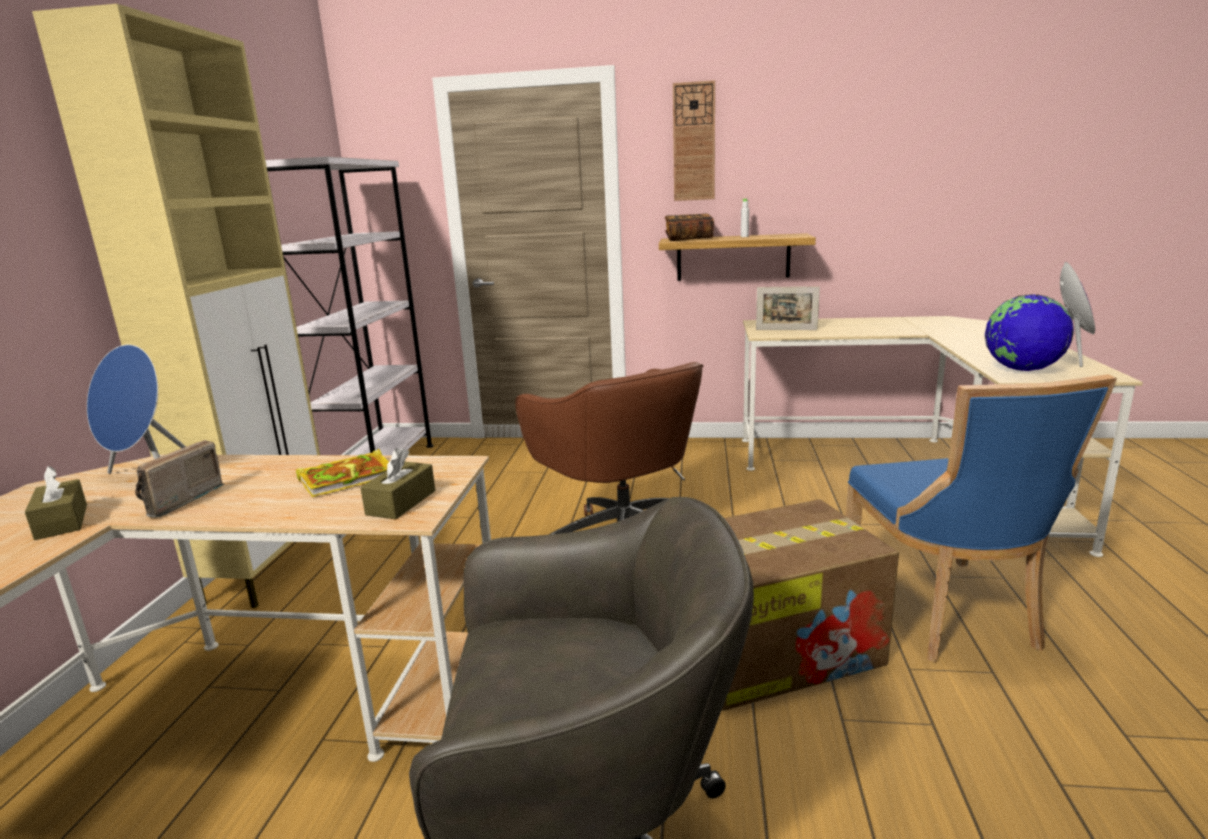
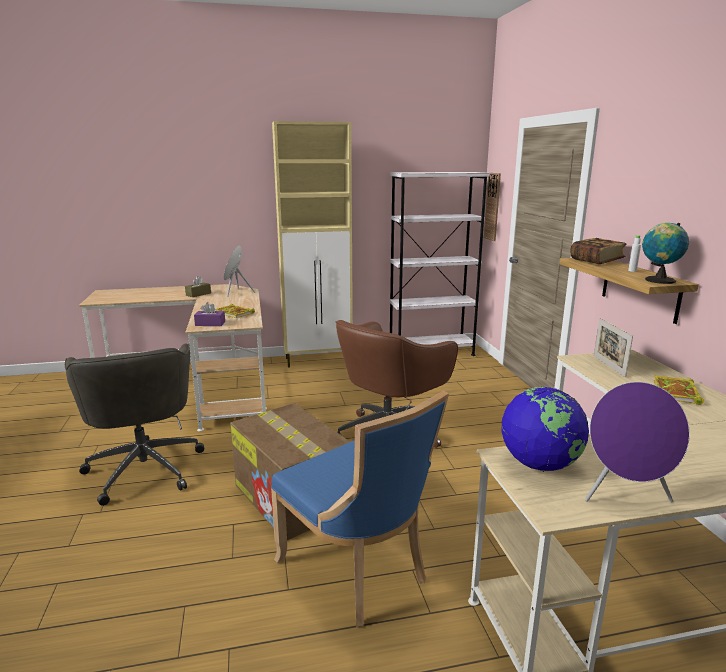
camera: 70 degrees right, 0 degrees up
radio [135,440,225,518] -> none
brown tissue box [360,448,435,520] -> purple tissue box [194,302,225,326]
wall clock [673,80,715,201] -> wall clock moved to [484,173,501,241]
blue chair [846,374,1117,662] -> blue chair turned 105 degrees counterclockwise [271,390,449,627]
none -> globe [642,223,689,284]
none -> book [653,375,704,405]

